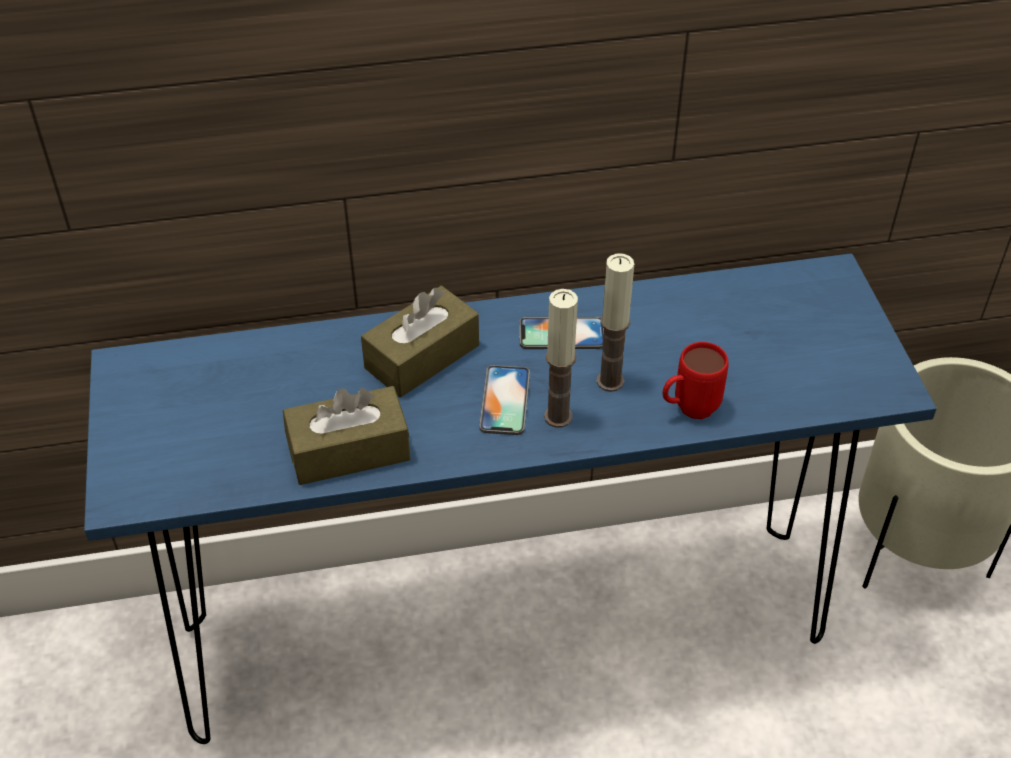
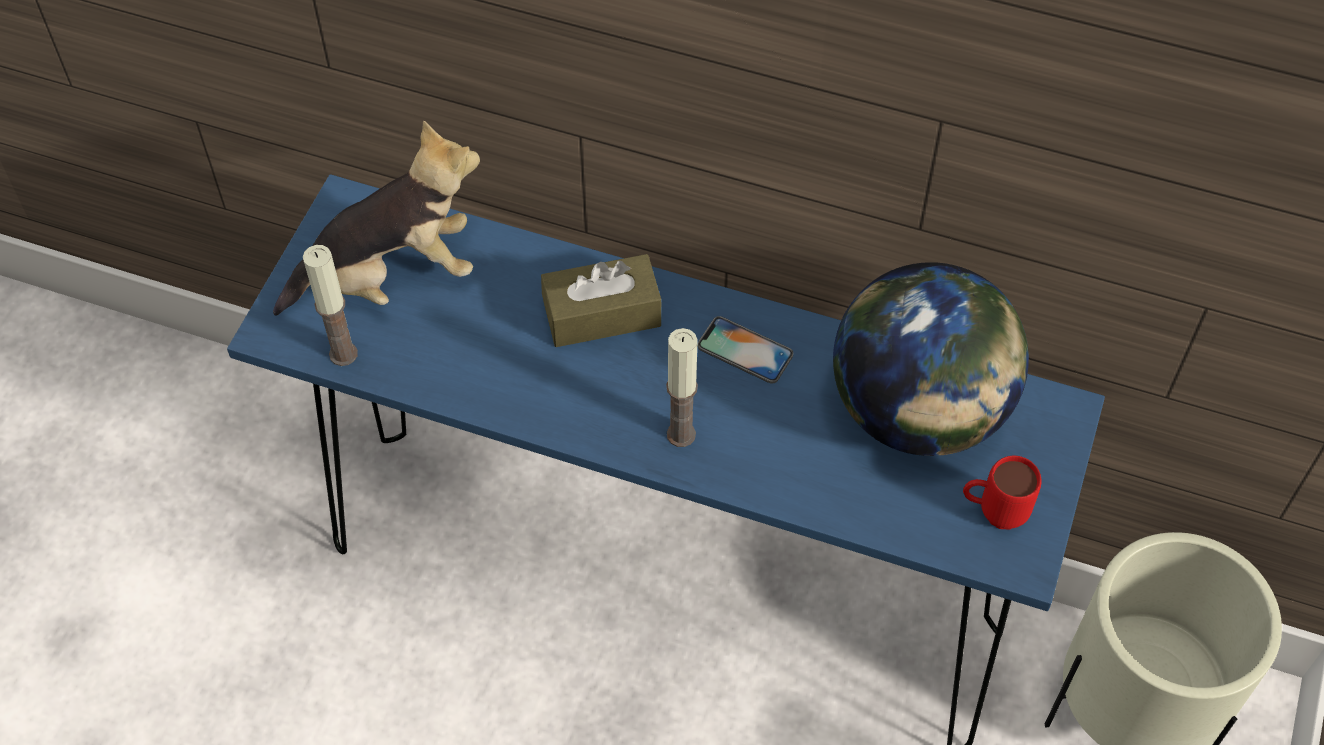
camera: 30 degrees right, 10 degrees up
brown tissue box [283,386,410,485] -> none
phone [479,365,530,435] -> none
candle [597,254,634,392] -> candle moved to [303,245,358,366]
red mug [663,342,729,419] -> red mug moved to [963,456,1041,530]
none -> plush toy [273,120,480,316]
none -> globe [833,262,1029,456]

